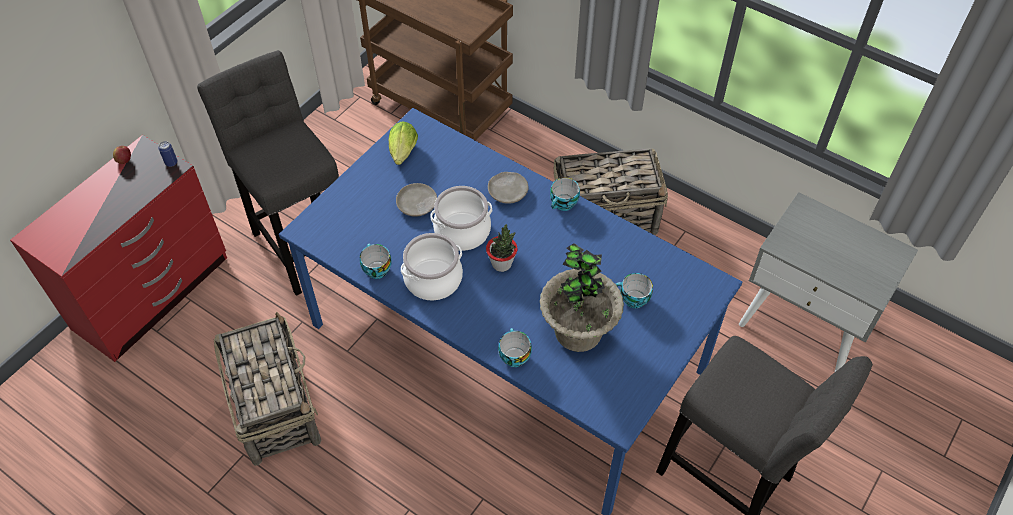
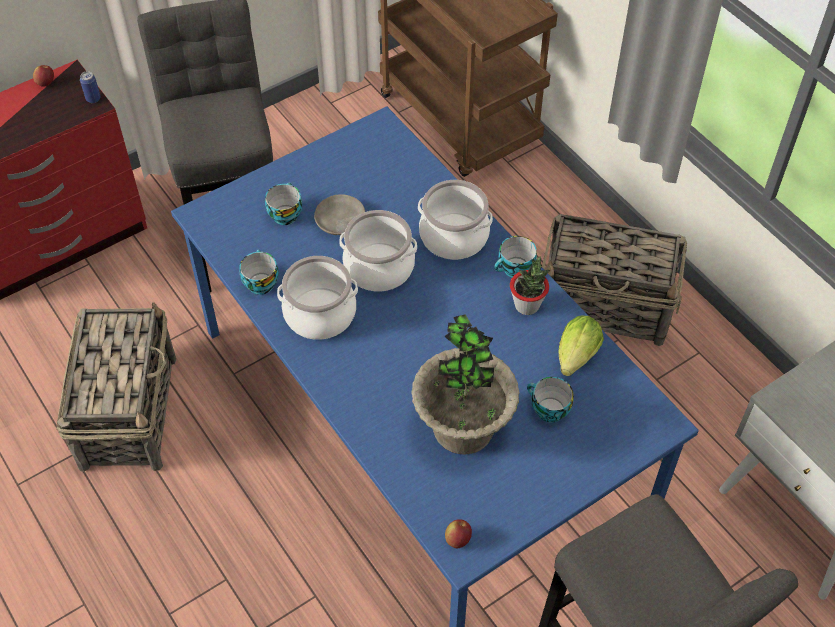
camera: 20 degrees right, 0 degrees up
lettuce [389,121,418,165] -> lettuce moved to [559,315,604,376]
potted plant [486,224,518,272] -> potted plant moved to [510,256,550,315]
beige plate [488,172,529,204] -> cooking pot [418,180,493,260]
cup [498,328,532,367] -> cup moved to [265,183,302,225]
none -> apple [445,519,472,548]

